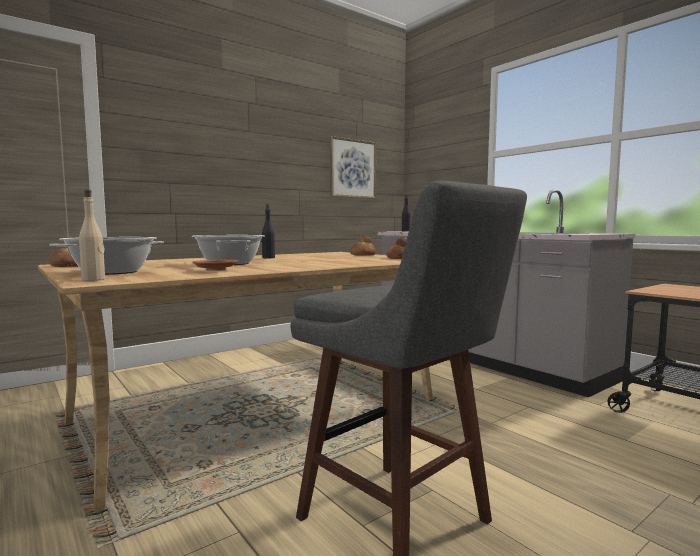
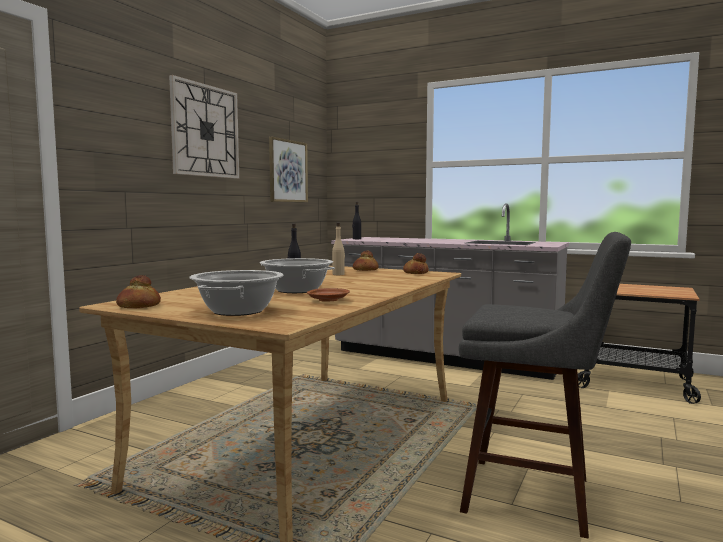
camera: 25 degrees left, 0 degrees up
beige bottle [79,189,105,281] -> beige bottle moved to [332,222,345,275]
none -> wall clock [169,75,239,179]

